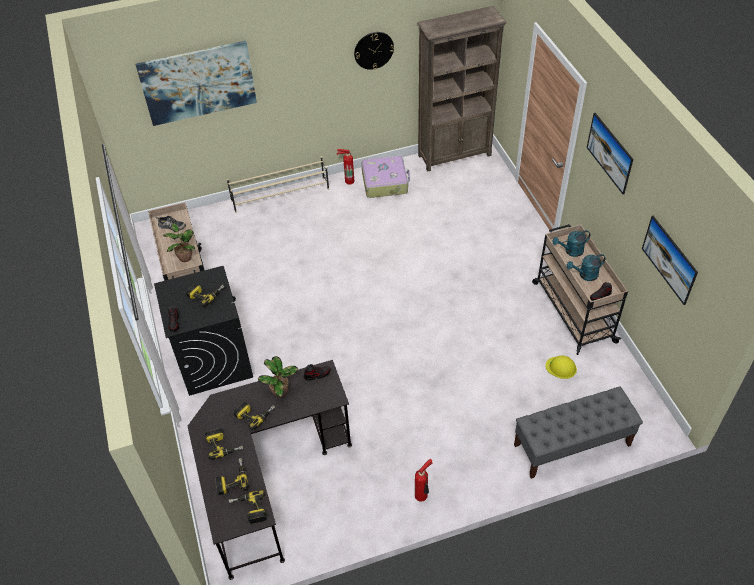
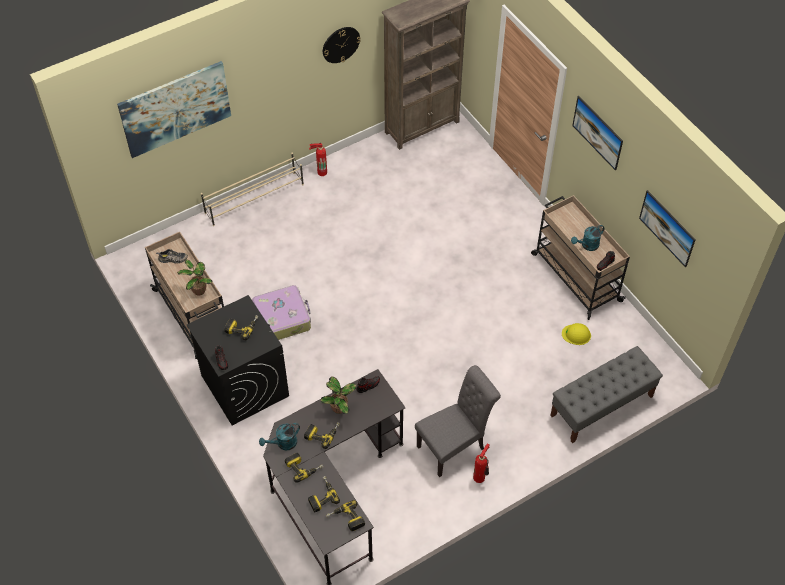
camera: 15 degrees left, 5 degrees up
suitcase [362,156,410,198] -> suitcase moved to [252,285,311,340]
turquoise watering can [552,230,590,257] -> turquoise watering can moved to [259,423,300,450]
none -> grey chair [415,365,501,477]

